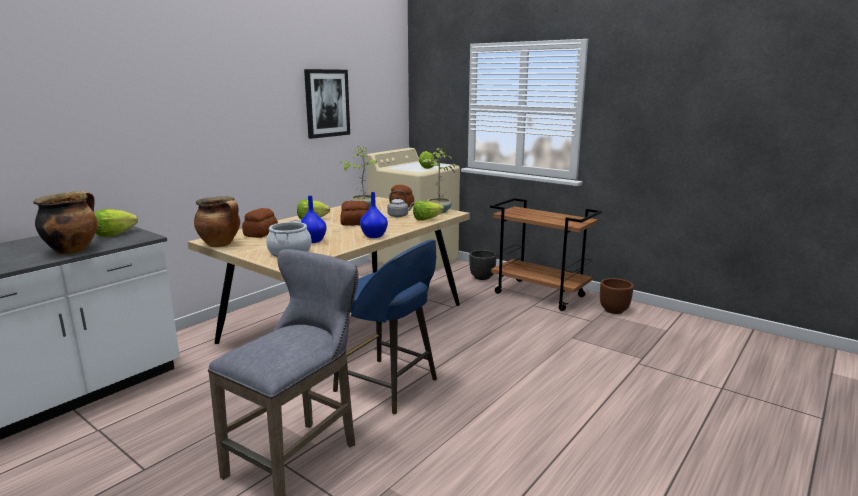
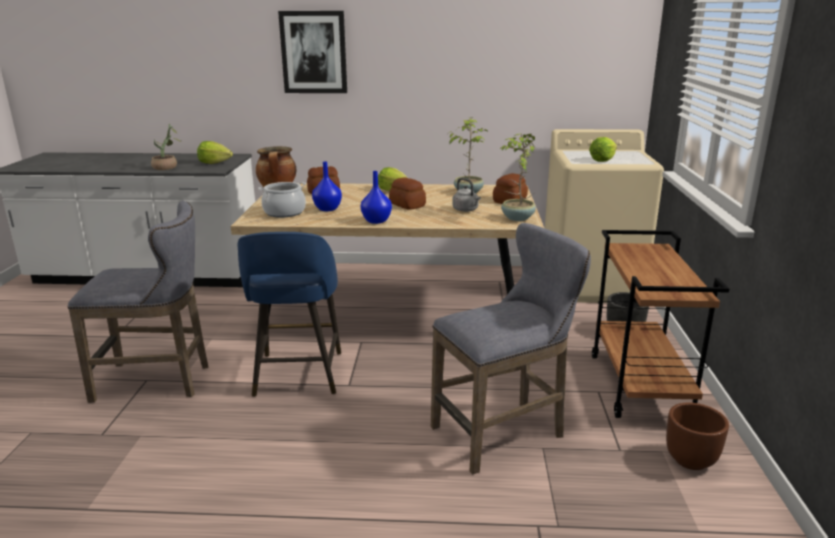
camera: 55 degrees right, 5 degrees up
cooking pot [34,191,97,255] -> potted plant [151,124,181,170]
picture [304,69,350,139] -> picture moved to [278,11,347,93]
lettuce [413,201,444,221] -> none
none -> grey stool [431,223,591,475]

